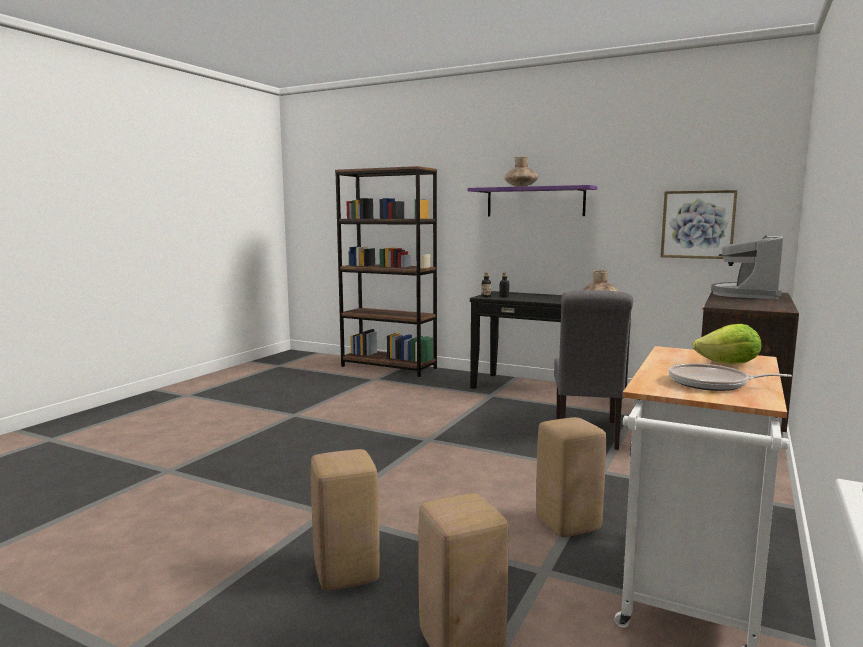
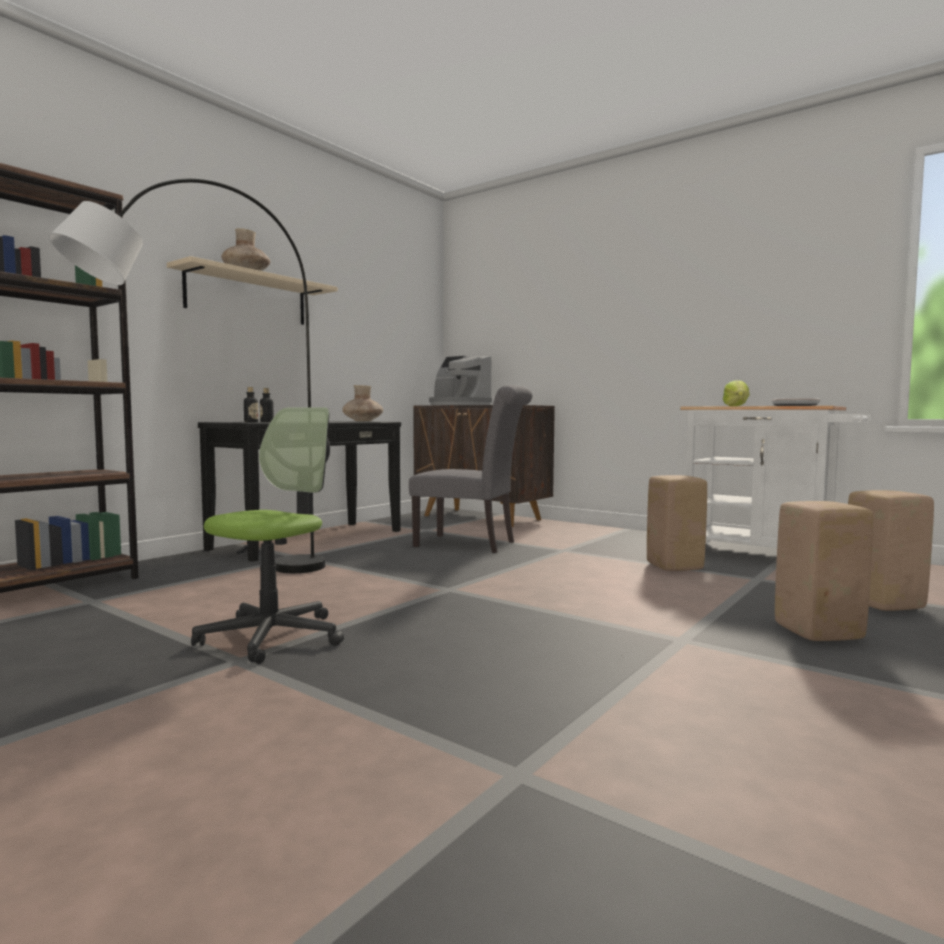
camera: 80 degrees left, 5 degrees down
purple shelf [468,185,597,216] -> beige shelf [167,256,338,325]
picture [660,190,738,259] -> none
none -> grey floor lamp [49,179,326,573]
none -> office chair [191,407,344,664]

